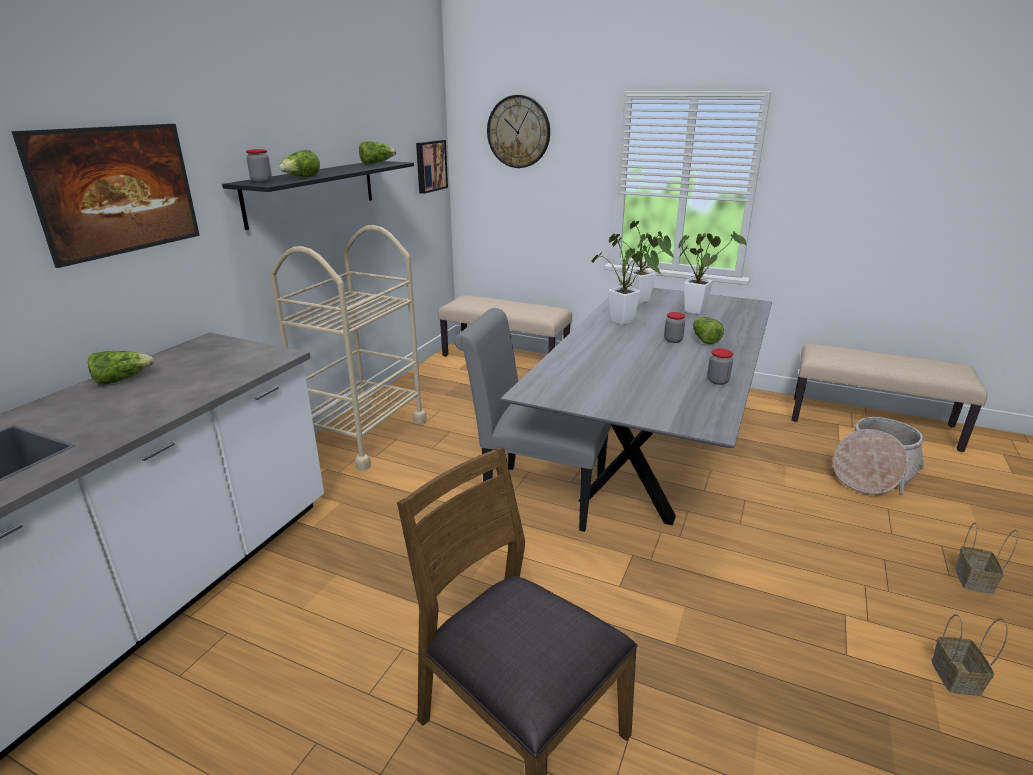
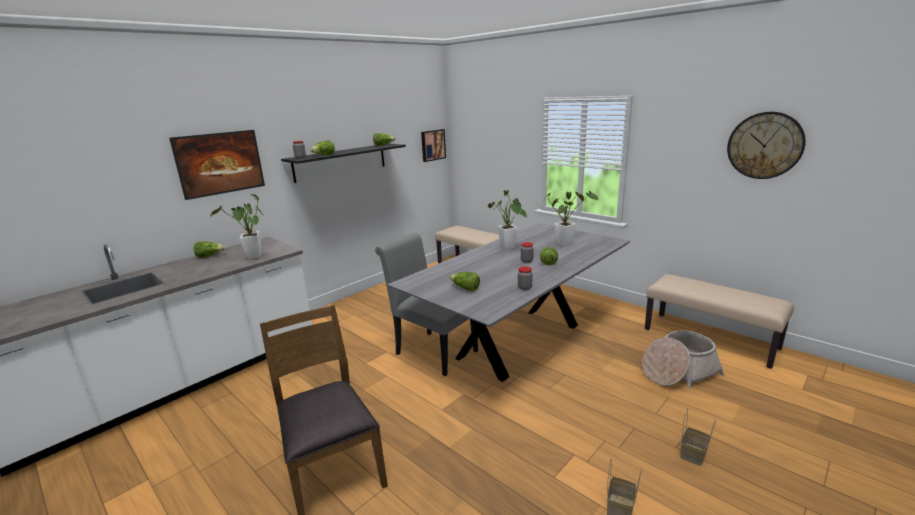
camera: 20 degrees right, 5 degrees down
beige cart [270,225,427,471] -> none
wall clock [487,95,550,168] -> wall clock moved to [727,112,806,179]
potted plant [612,221,674,304] -> potted plant moved to [211,194,263,259]
none -> lettuce [450,272,480,291]

